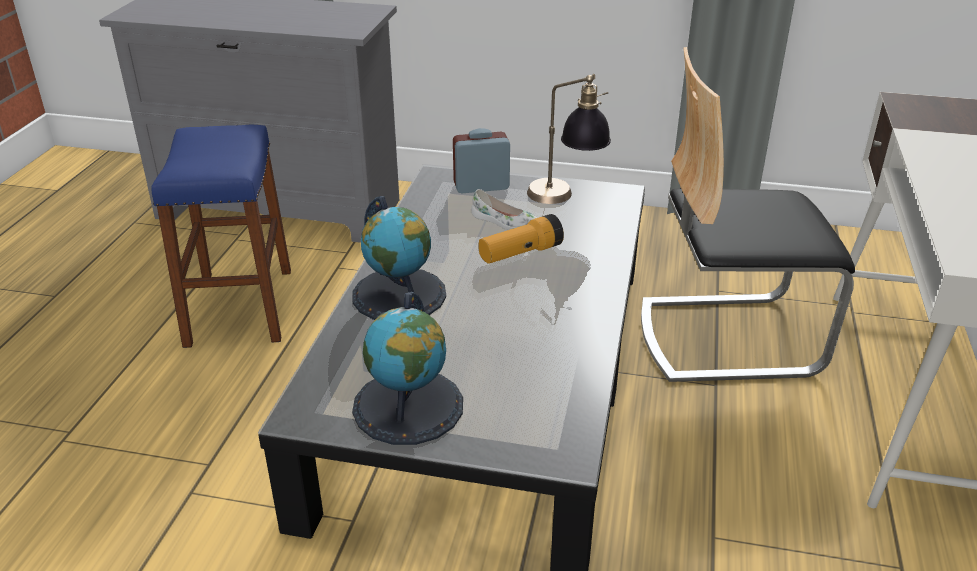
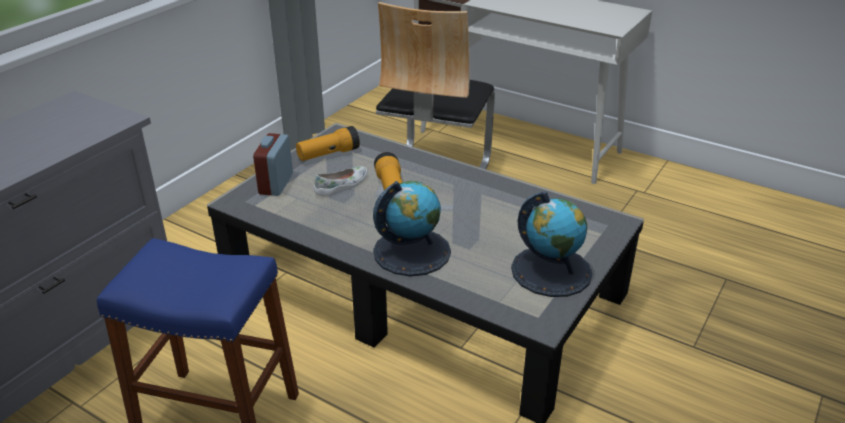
camera: 70 degrees left, 0 degrees up
table lamp [527,74,611,204] -> flashlight [296,126,360,161]

